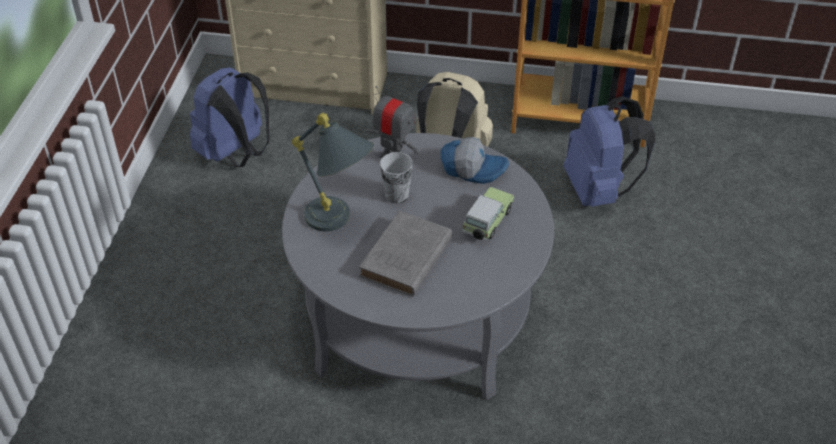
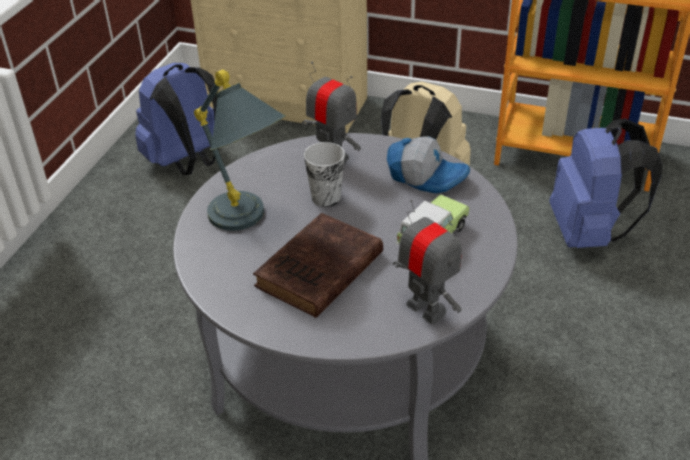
camera: 10 degrees right, 5 degrees down
grey book [359,211,453,297] -> brown book [253,213,383,318]
none -> toy robot [393,200,462,325]

